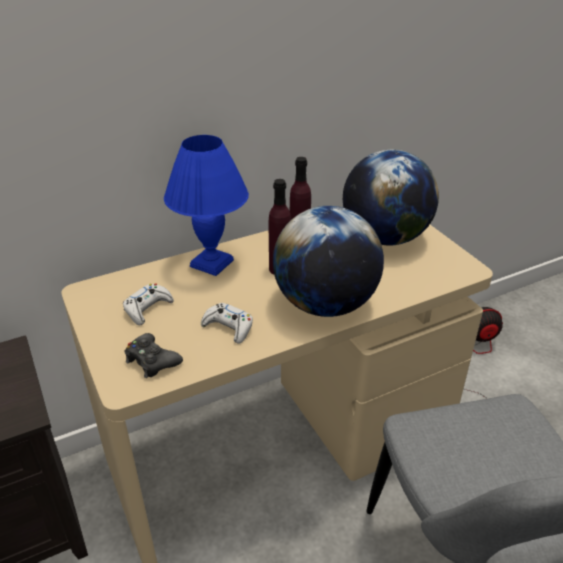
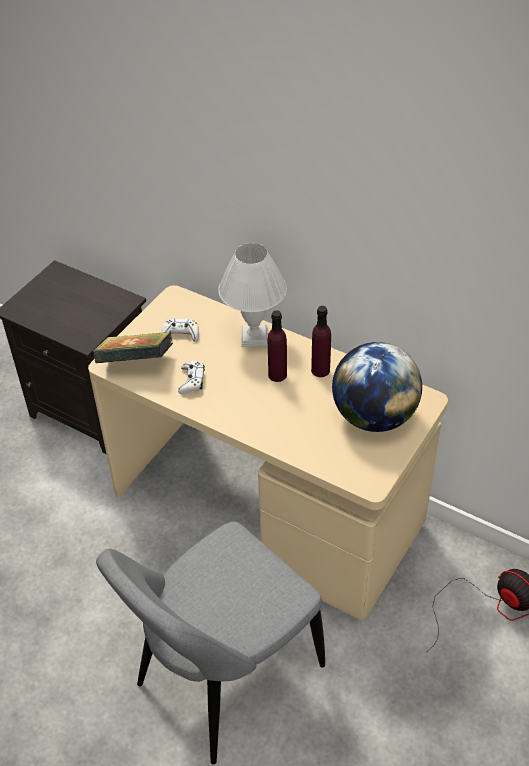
camera: 60 degrees right, 10 degrees up
black game controller [125,333,183,378] -> book [94,332,173,363]
blue table lamp [164,135,249,276] -> white table lamp [218,243,287,347]
globe [273,206,384,317] -> none

